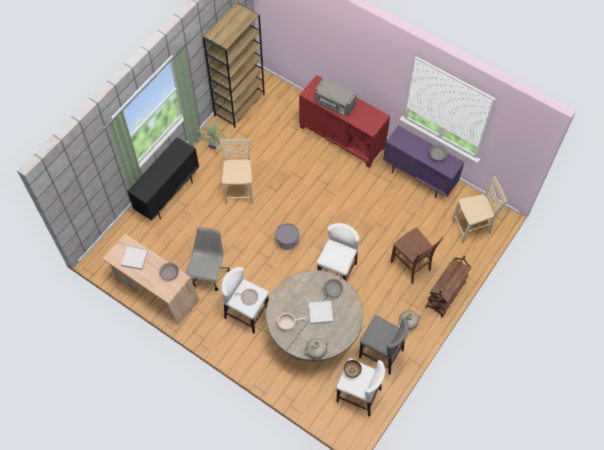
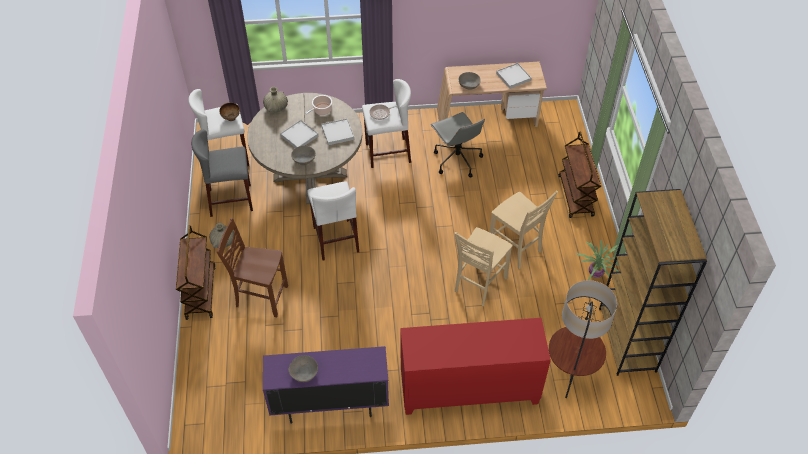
camera: 140 degrees right, 10 degrees down
black cabinet [127,137,199,221] -> brown cart [558,132,601,218]
grey bucket [275,223,299,250] -> none
grey microwave [315,78,357,116] -> none
beige chair [452,176,507,243] -> beige chair moved to [454,227,513,306]
none -> white tray [322,119,354,145]
none -> floor lamp [549,280,617,398]

